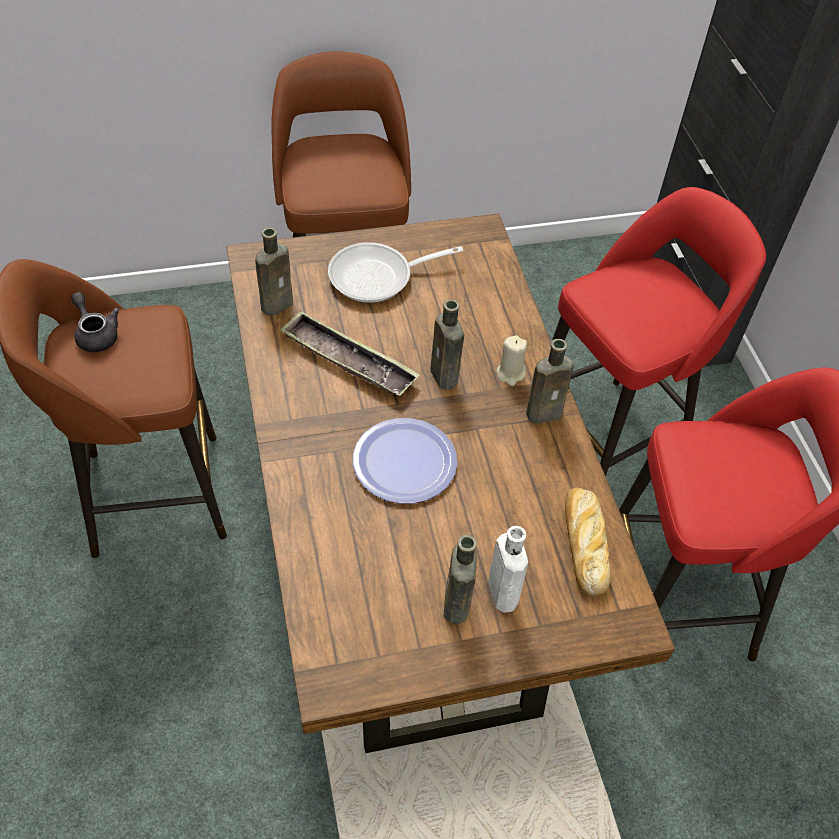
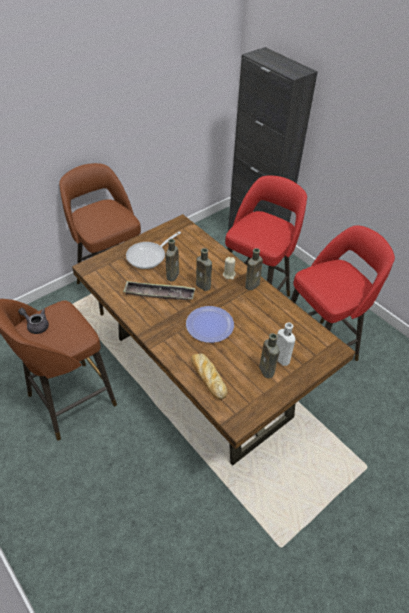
camera: 25 degrees left, 5 degrees down
brown bottle [255,228,293,316] -> brown bottle moved to [165,239,179,281]
bread [565,488,611,597] -> bread moved to [191,354,227,399]

